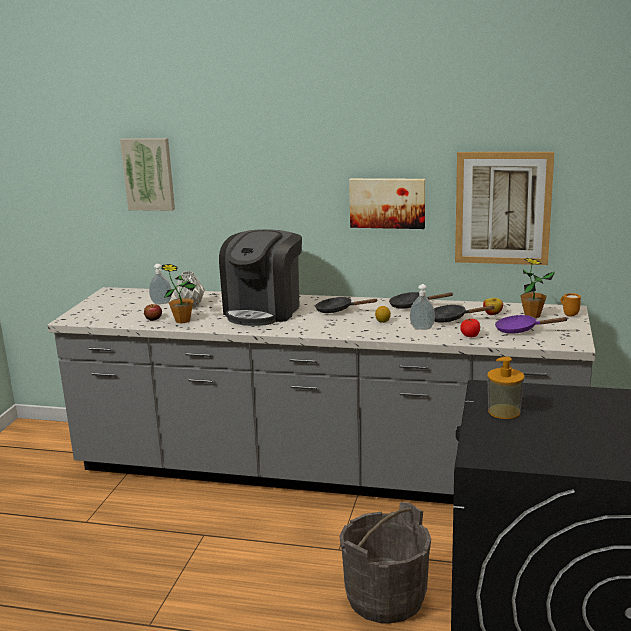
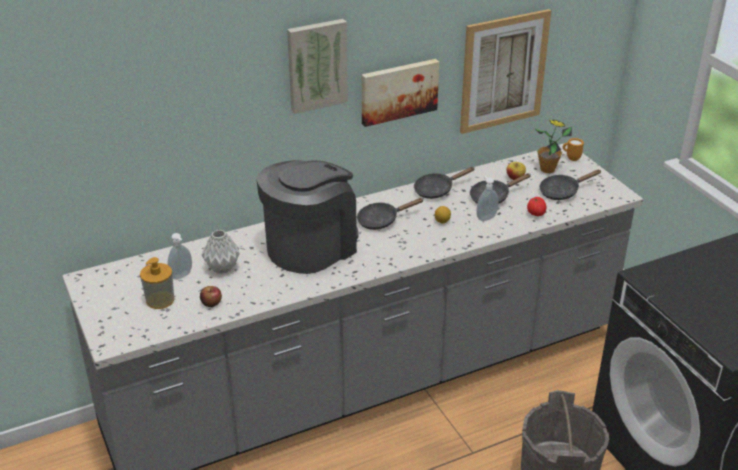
camera: 40 degrees left, 15 degrees up
picture [120,138,175,211] -> picture moved to [287,19,348,114]
potted plant [161,264,196,323] -> none
coffee machine [219,229,302,326] -> coffee machine turned 120 degrees counterclockwise [256,160,359,274]
soap dispenser [487,357,524,419] -> soap dispenser moved to [140,257,174,309]
purple frying pan [495,315,569,334] -> black frying pan [539,170,601,200]

